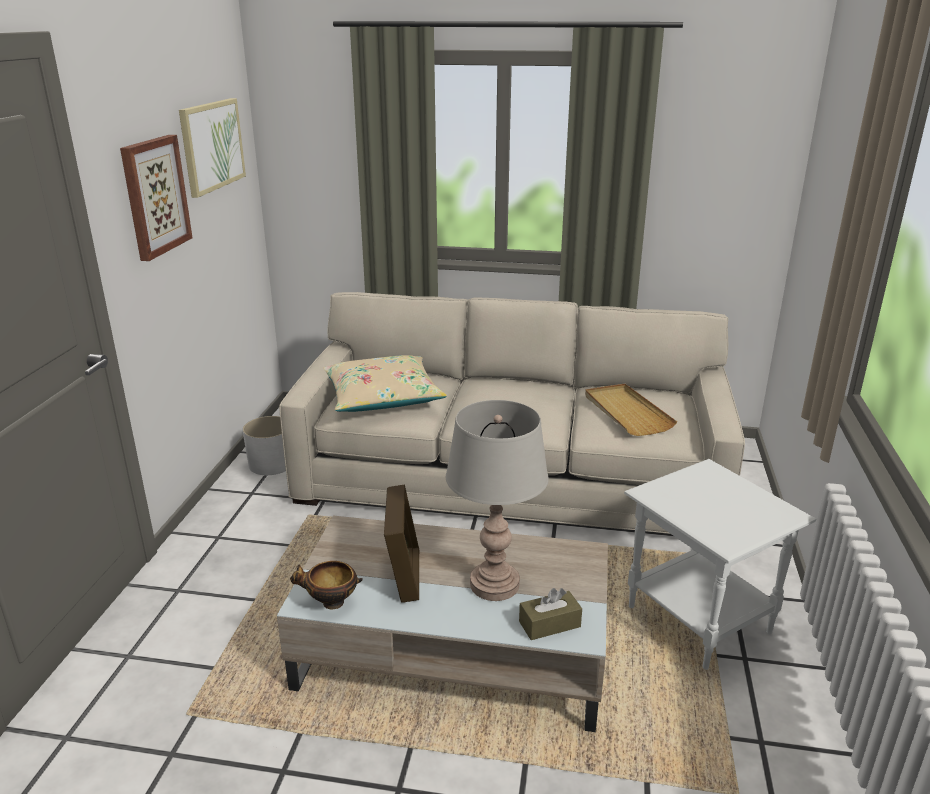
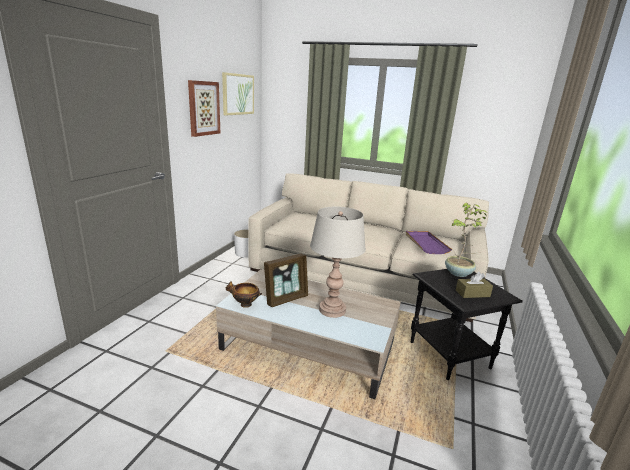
camera: 10 degrees right, 5 degrees down
beige pillow [323,355,447,412] -> none
picture frame [384,485,419,603] -> picture frame turned 45 degrees clockwise [264,253,308,307]
brown tissue box [519,588,582,640] -> brown tissue box moved to [456,272,493,298]
beige tray [585,384,677,436] -> purple tray [406,231,452,254]
white side table [624,459,816,670] -> black side table [411,269,523,380]
none -> potted plant [445,203,488,277]

